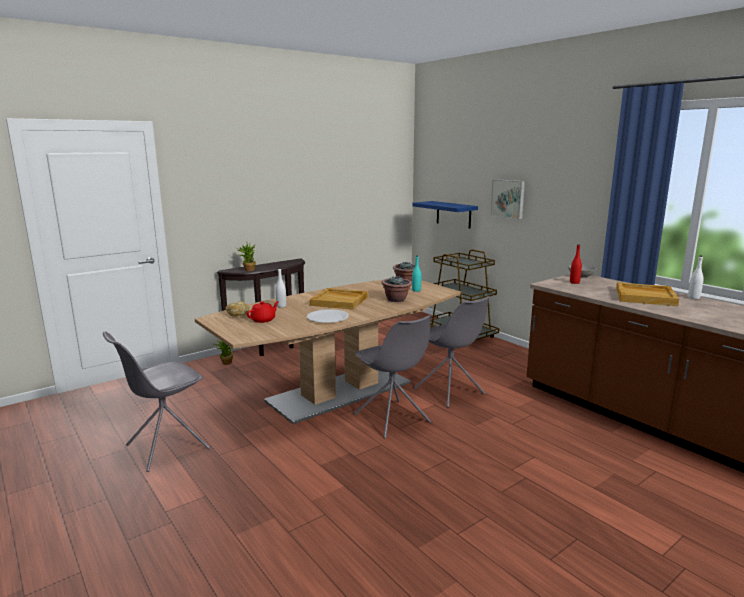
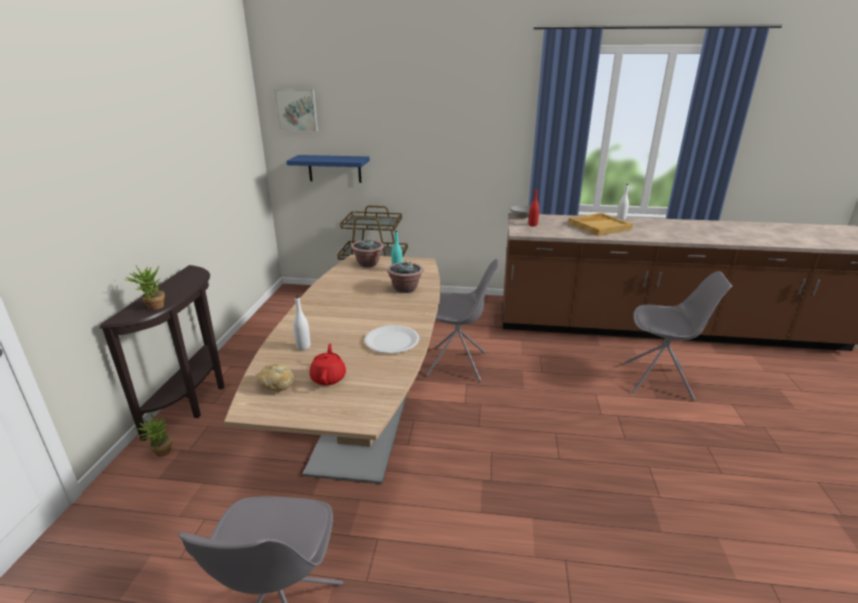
camera: 45 degrees left, 10 degrees up
beige tray [310,288,368,310] -> none
grey chair [354,315,431,439] -> grey chair moved to [625,271,732,401]
picture [490,179,525,219] -> picture moved to [274,89,318,132]

